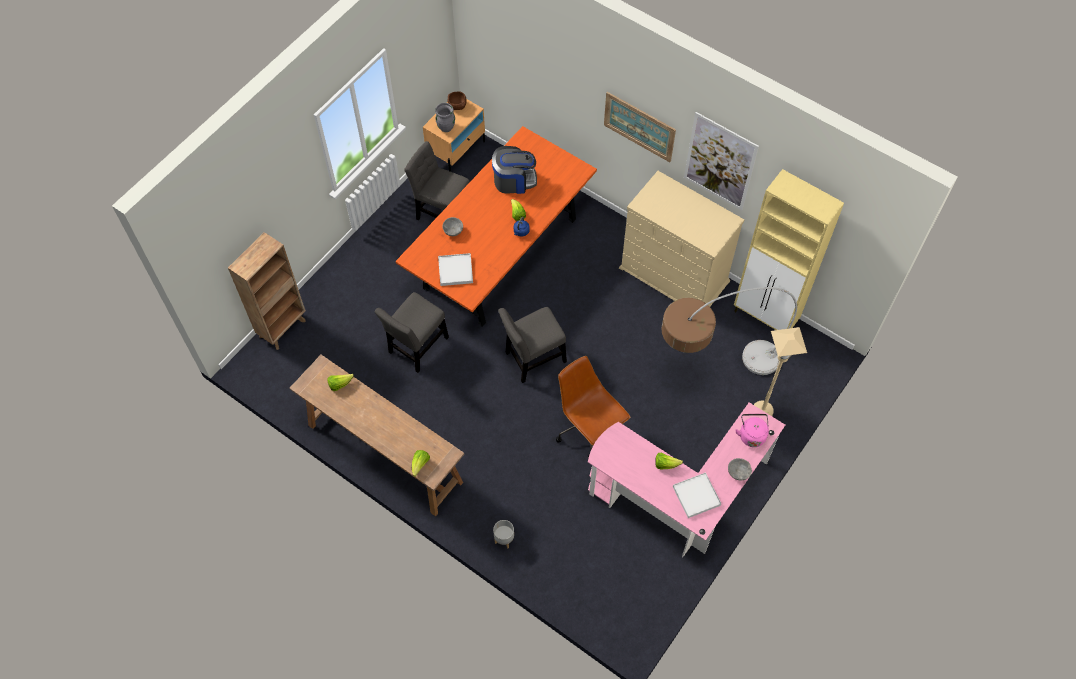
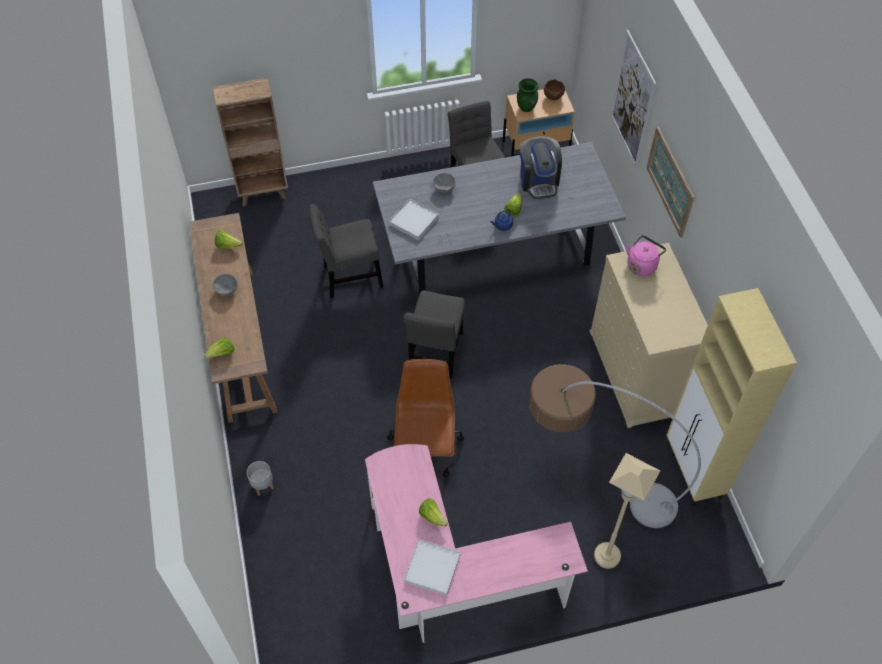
camera: 40 degrees right, 5 degrees down
orange dining table [396,126,597,327] -> grey dining table [373,142,626,295]
grey vase [435,103,455,132] -> green vase [517,78,538,112]
coffee machine [492,146,537,194] -> coffee machine turned 45 degrees clockwise [520,136,562,199]
grey chair [498,307,567,383] -> grey chair turned 90 degrees counterclockwise [403,291,465,379]
picture [684,112,759,210] -> picture moved to [611,30,656,168]
grey bowl [728,458,752,481] -> grey bowl moved to [213,274,238,296]
pink kettle [735,414,769,447] -> pink kettle moved to [626,235,666,276]

